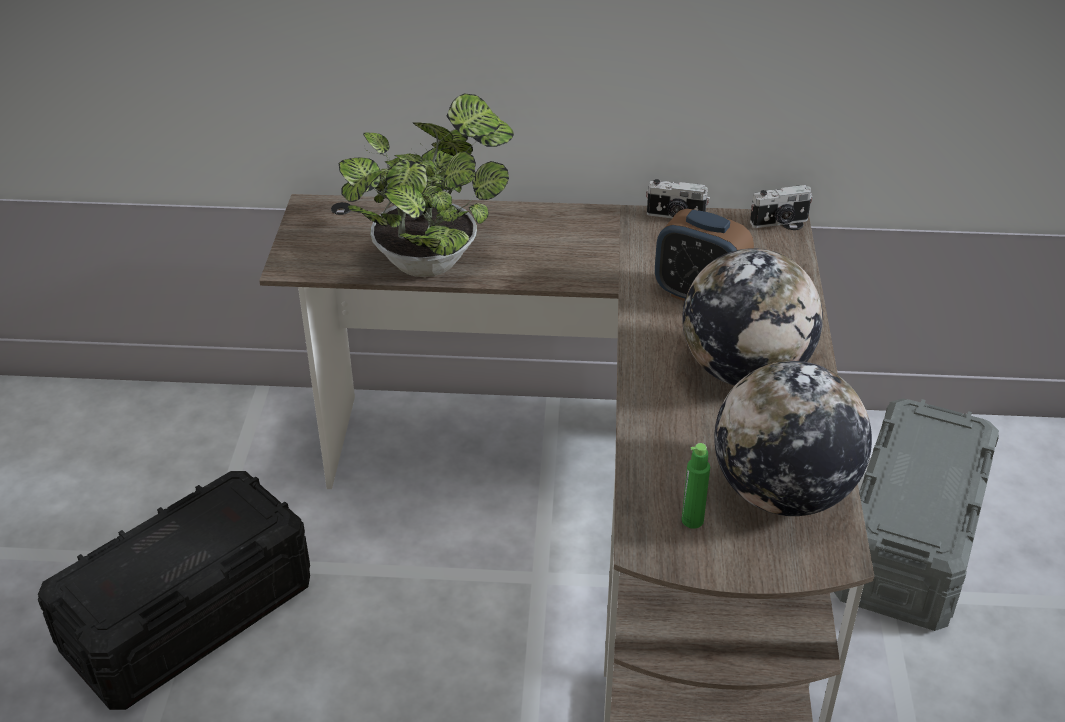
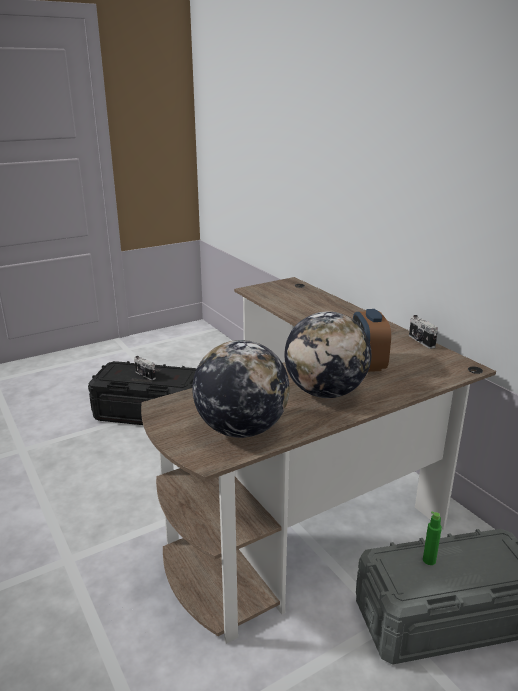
camera: 55 degrees right, 15 degrees down
potted plant [339,94,514,277] -> none
green bottle [682,443,710,529] -> green bottle moved to [423,511,442,565]
camera [750,185,813,228] -> camera moved to [134,356,156,380]

